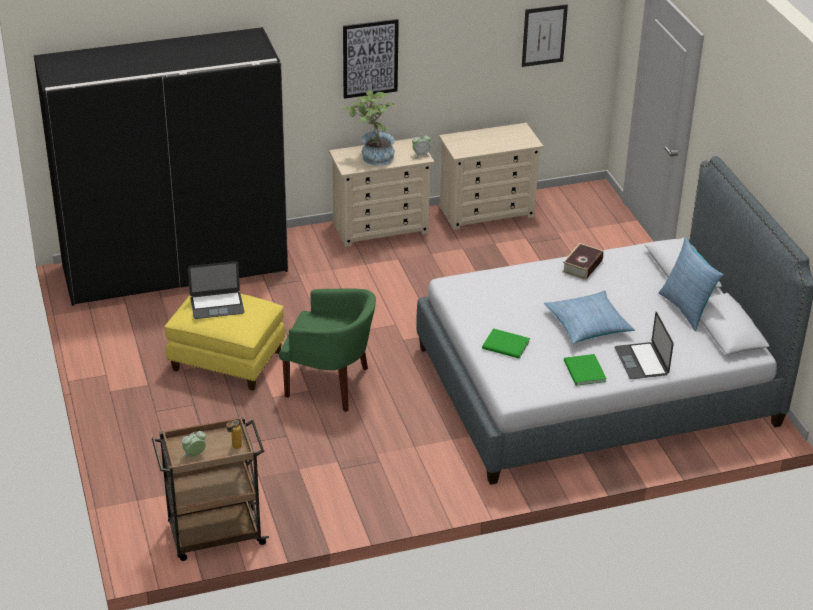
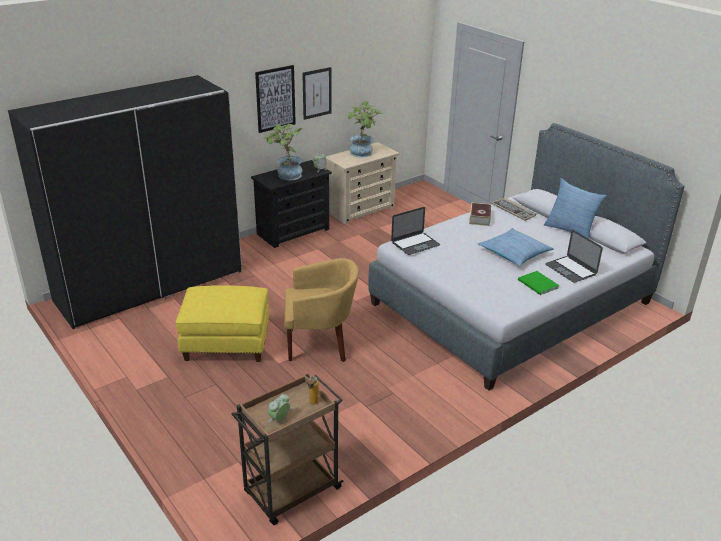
camera: 20 degrees left, 5 degrees down
laptop [188,261,244,319] -> laptop moved to [391,207,440,255]
green armchair [279,289,376,412] -> yellow armchair [284,258,359,362]
beige dresser [329,137,434,247] -> black dresser [251,160,332,248]
green book [482,328,530,359] -> none
picture [522,4,568,67] -> picture moved to [302,67,331,120]
none -> potted plant [346,101,383,157]
none -> keyboard [491,197,537,221]

